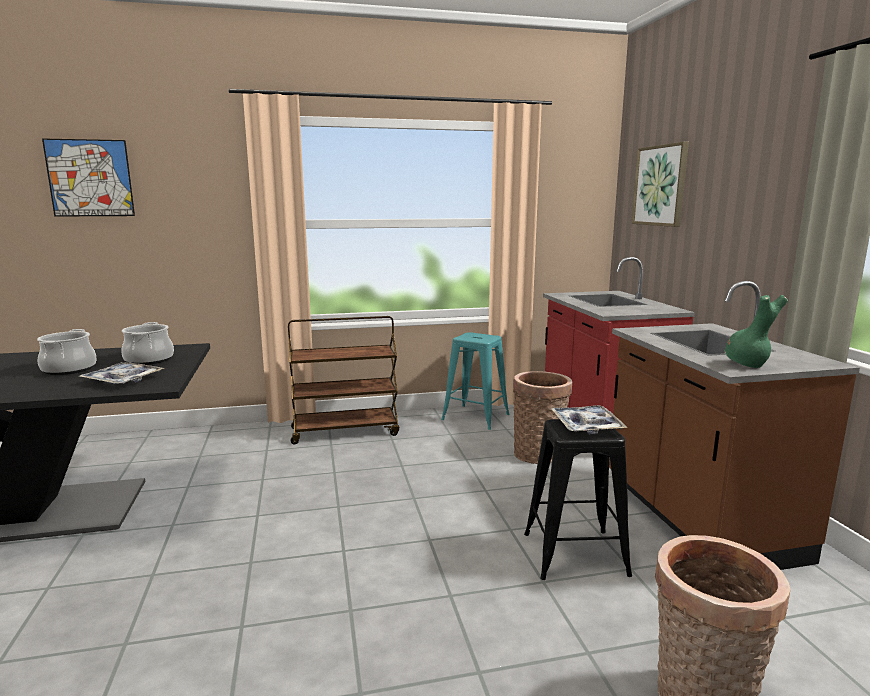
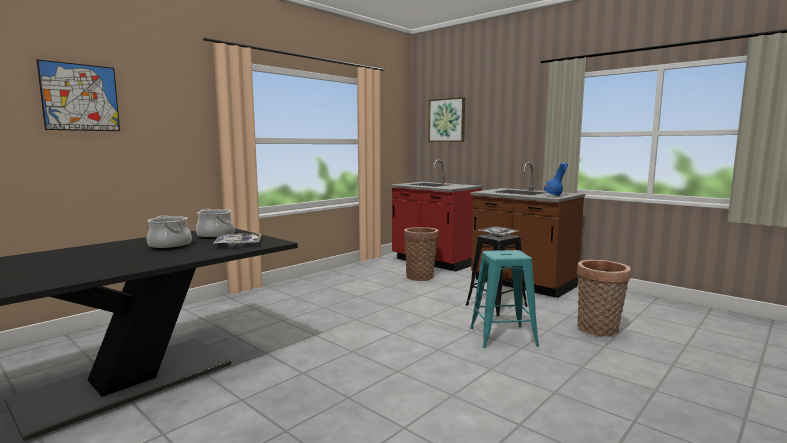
camera: 35 degrees left, 5 degrees down
brown cart [288,316,399,444] -> none
turquoise stool [441,332,510,430] -> turquoise stool moved to [470,250,539,348]
green vase [724,295,788,368] -> blue vase [544,163,568,196]

